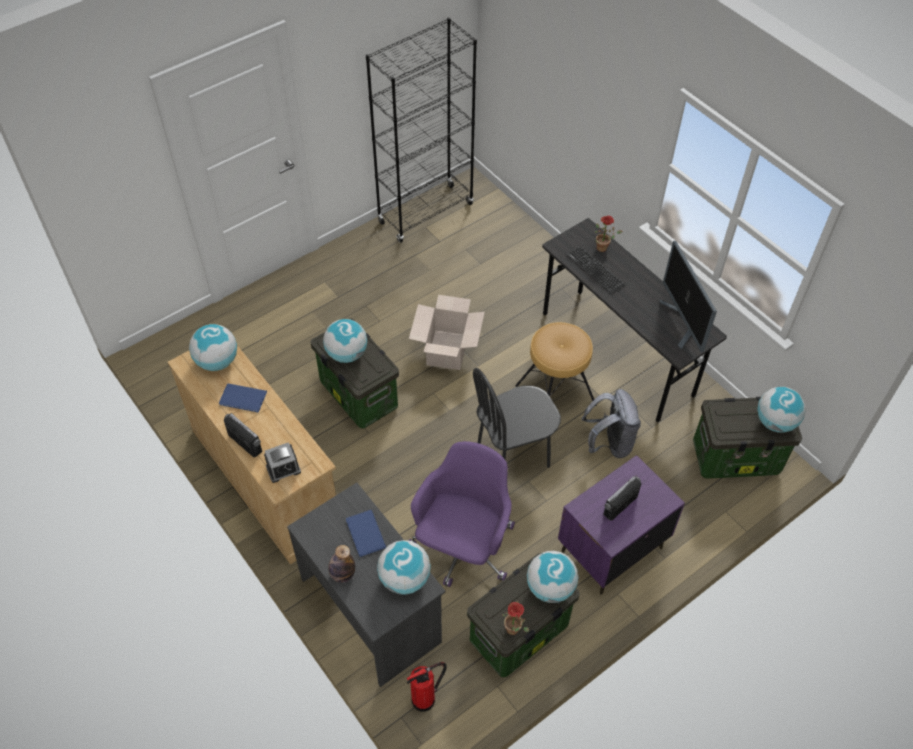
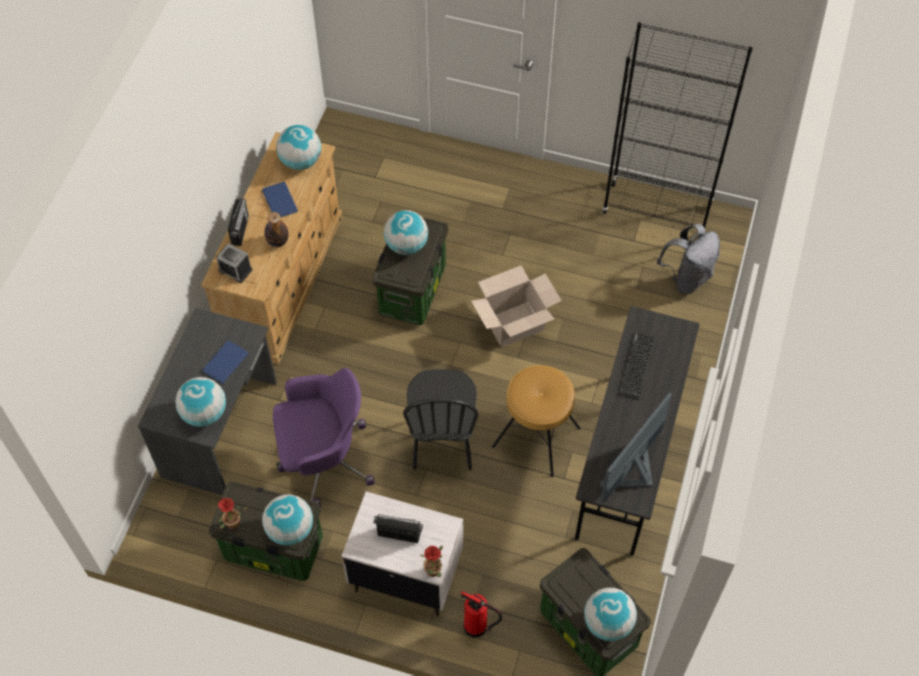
camera: 55 degrees right, 5 degrees up
bottle [328,545,355,583] -> bottle moved to [264,212,288,247]
fire extinguisher [407,662,447,712] -> fire extinguisher moved to [461,591,502,637]
black chair [473,368,561,468] -> black chair turned 120 degrees counterclockwise [403,369,479,470]
purple nightstand [558,455,685,595] -> white nightstand [342,491,463,616]
grey backpack [582,389,641,458] -> grey backpack moved to [657,224,720,294]
potted plant [595,215,623,252] -> potted plant moved to [420,546,443,577]

